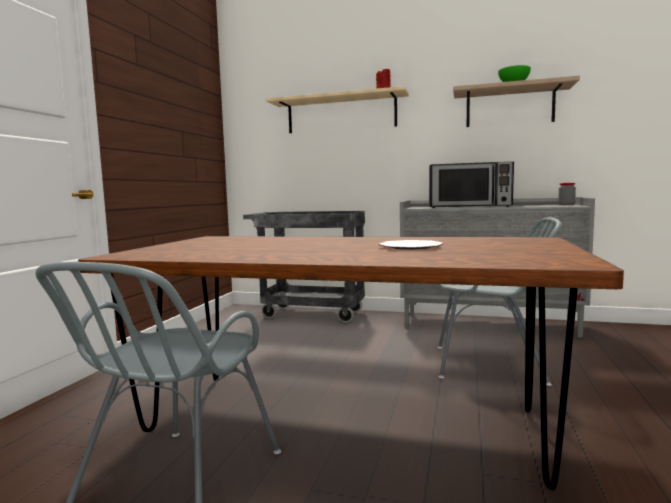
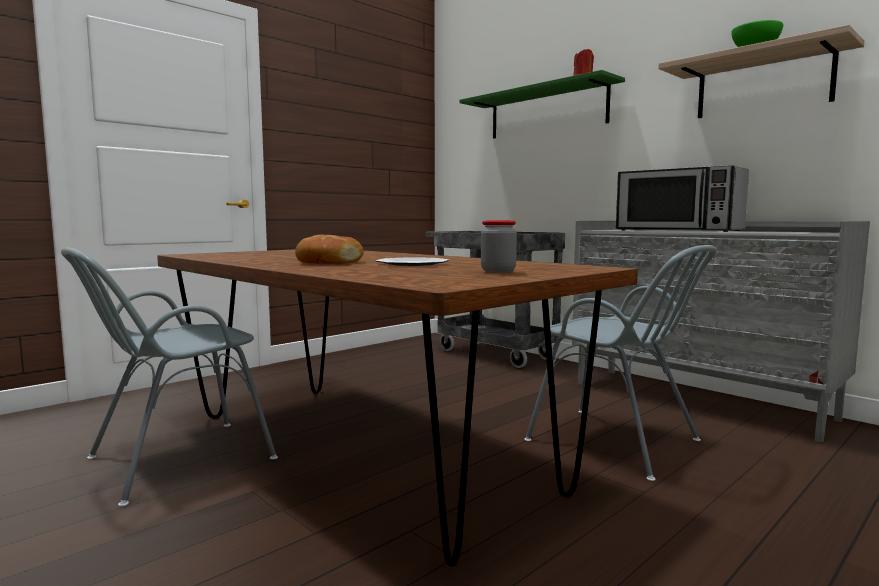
camera: 30 degrees right, 0 degrees up
beige shelf [266,86,409,133] -> green shelf [459,70,625,139]
jar [558,183,576,205] -> jar moved to [481,220,517,273]
none -> bread [295,234,364,264]

